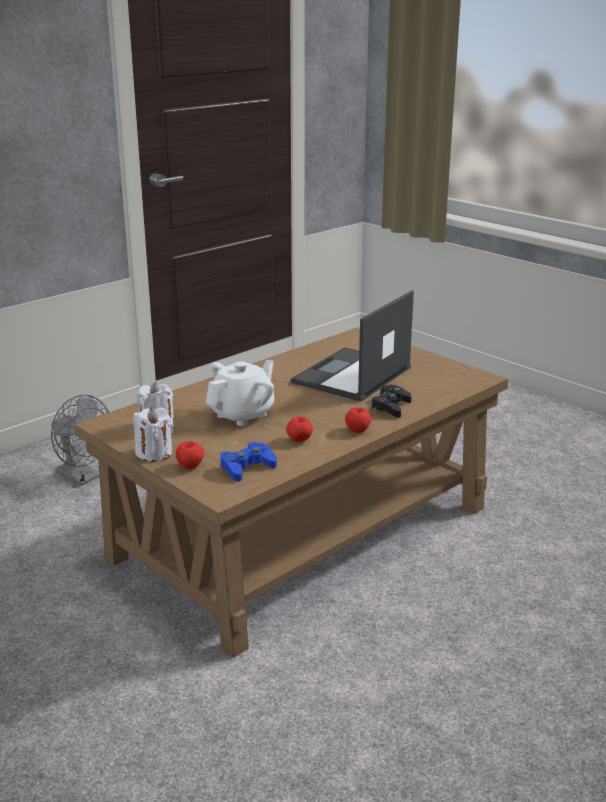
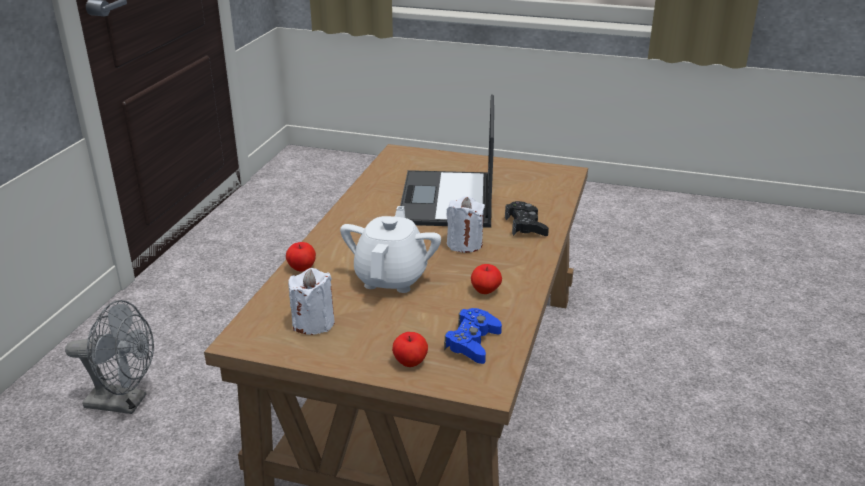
camera: 30 degrees left, 5 degrees up
white candle [133,408,173,462] -> white candle moved to [446,196,485,253]
apple [345,407,371,433] -> apple moved to [286,242,316,272]

